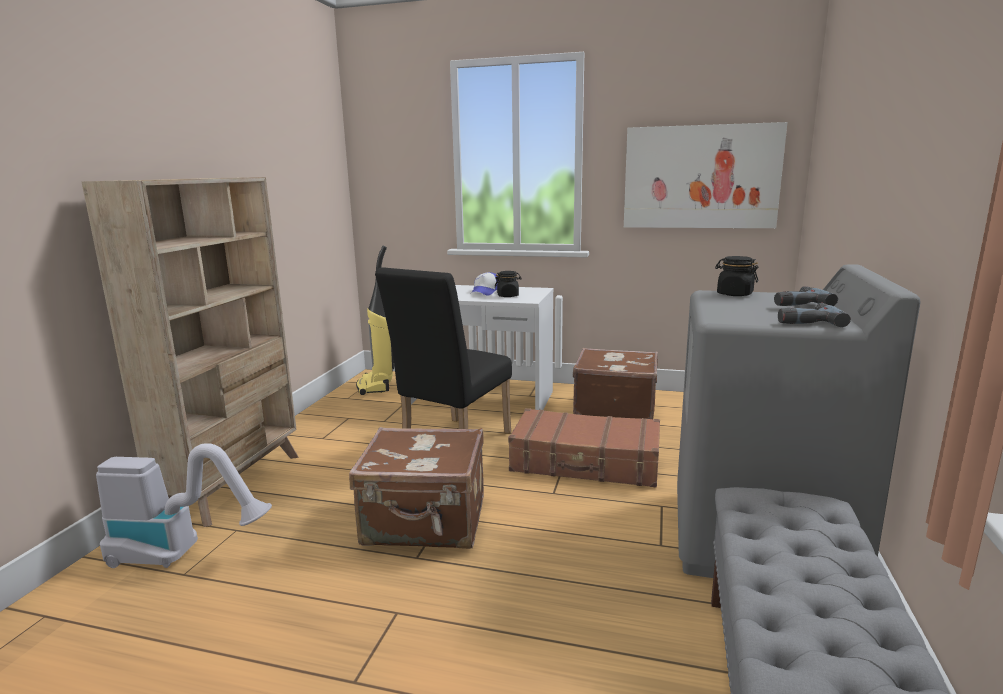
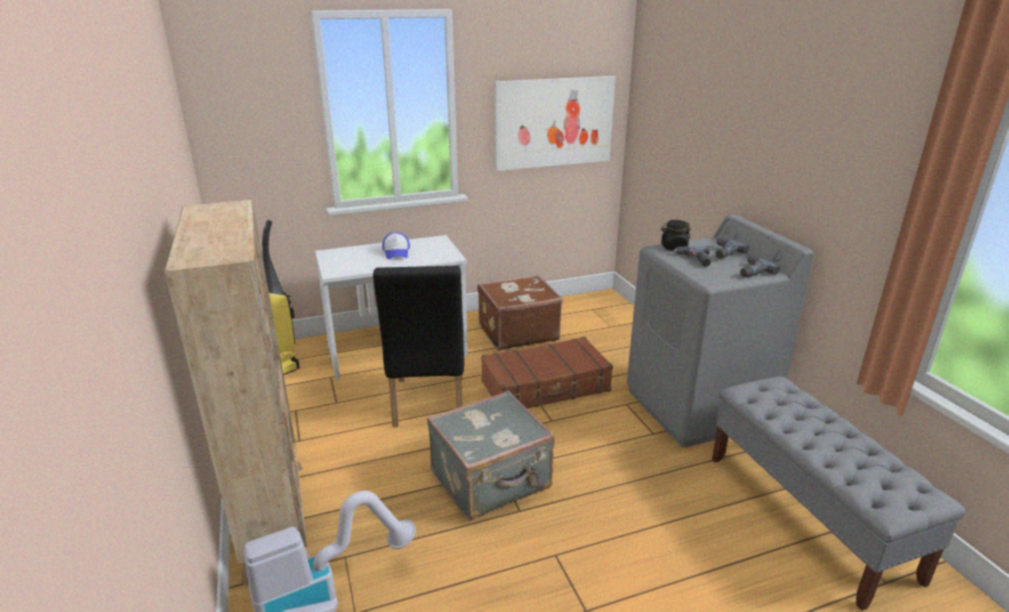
camera: 35 degrees left, 10 degrees up
brown suitcase [349,427,484,549] -> grey suitcase [427,391,555,520]
black jar [495,271,522,297] -> none
none -> power drill [674,246,711,267]

